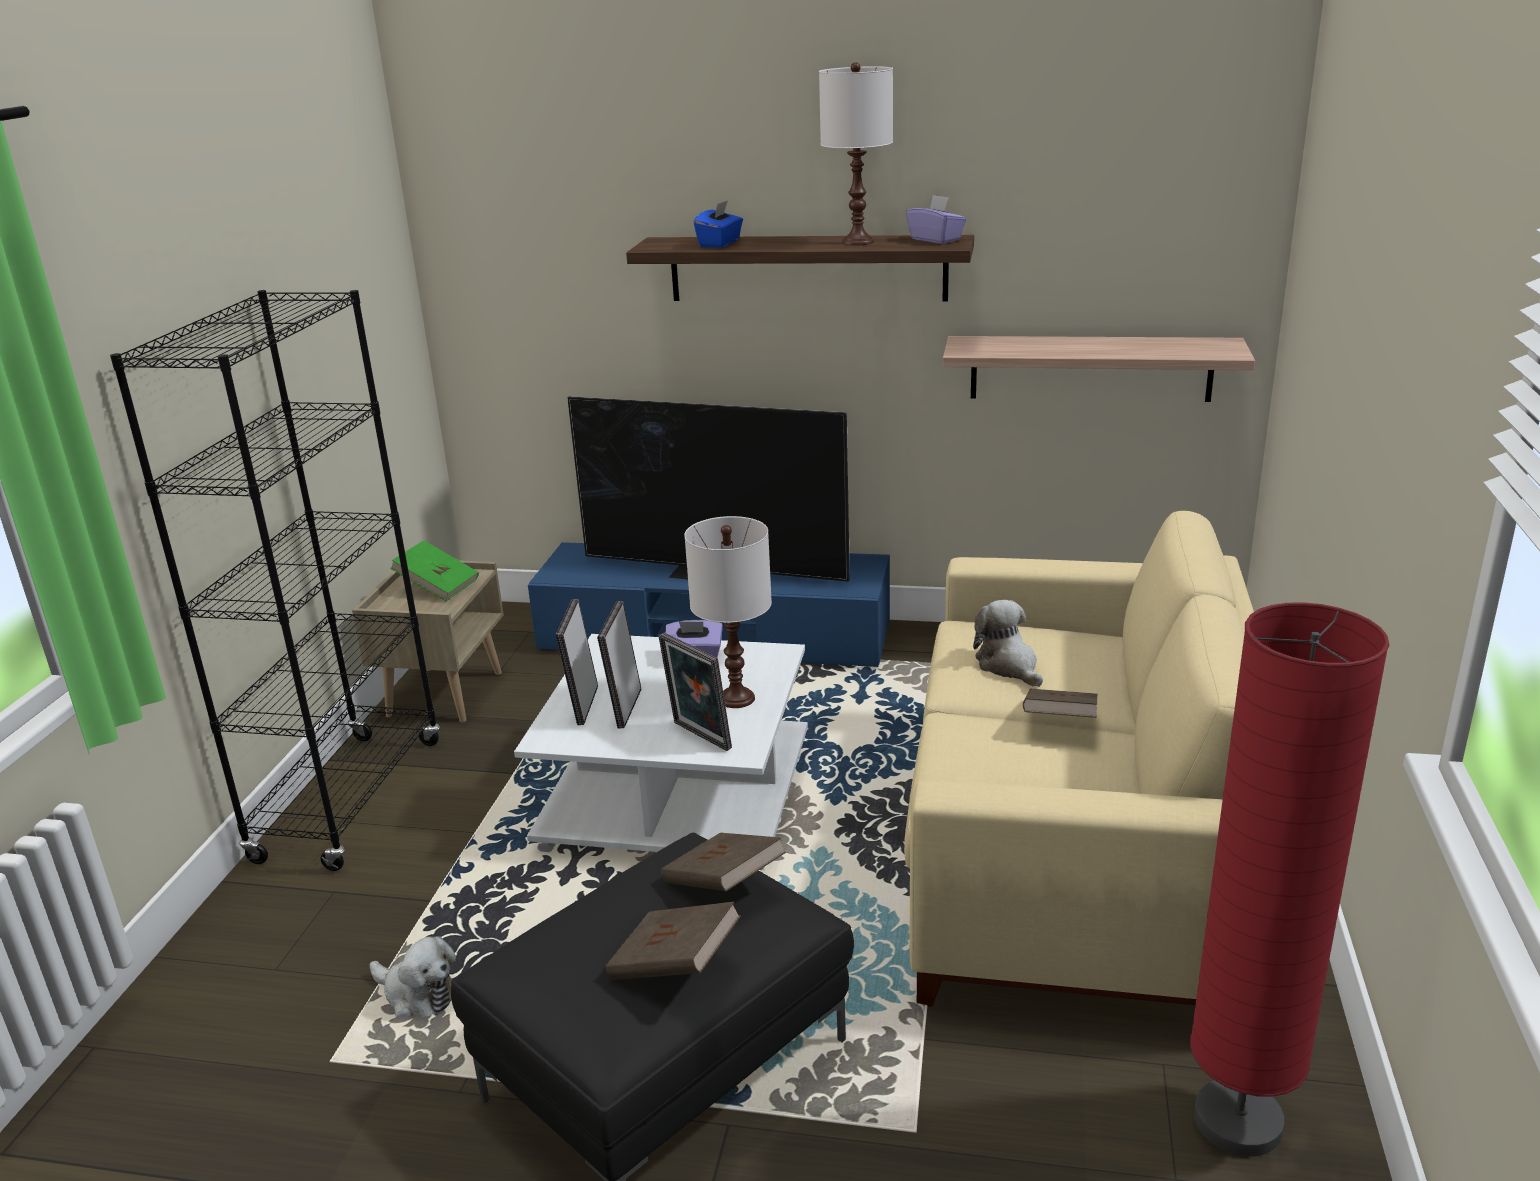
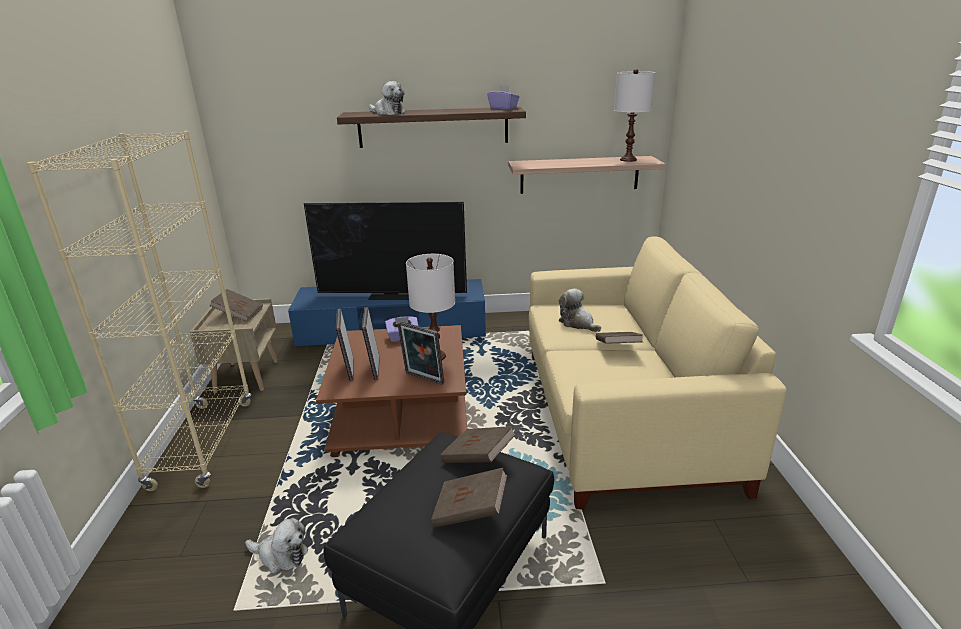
camera: 15 degrees left, 0 degrees up
black bookcase [110,290,440,871] -> beige bookcase [27,131,251,491]
green book [390,540,479,601] -> brown book [210,289,263,322]
white coffee table [514,634,808,870] -> brown coffee table [316,325,467,457]
blue tissue box [694,200,743,248] -> plush toy [369,81,405,115]
white table lamp [819,62,893,246] -> white table lamp moved to [614,69,655,162]
red floor lamp [1190,602,1389,1156] -> none

